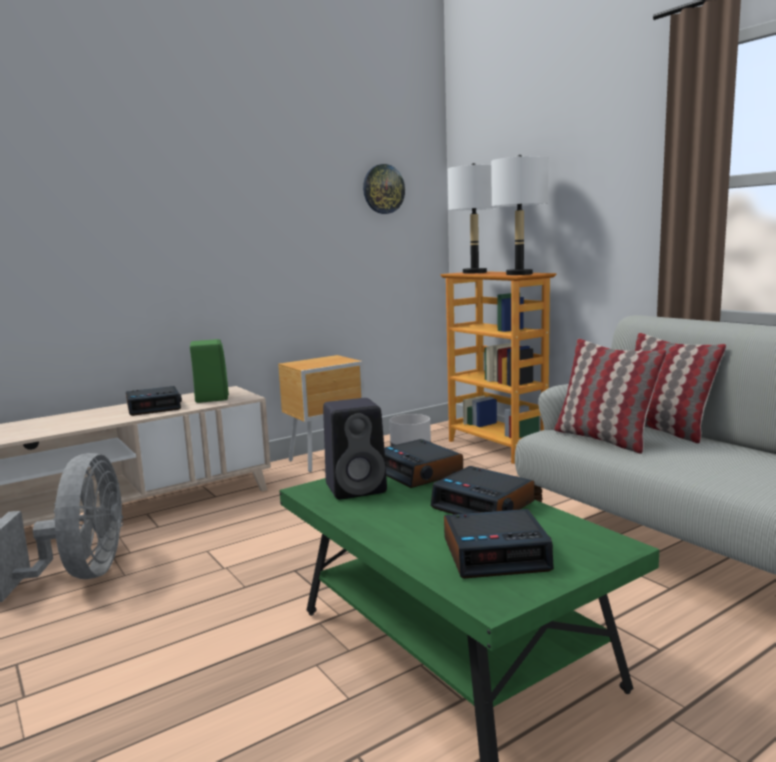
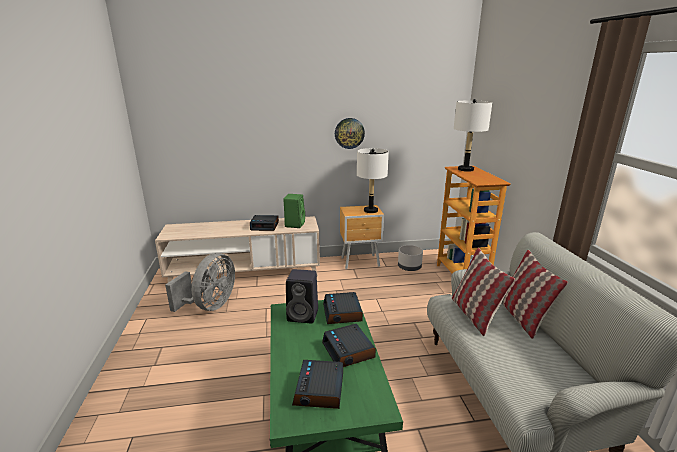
camera: 25 degrees right, 10 degrees up
wall clock [363,164,405,214] -> wall clock moved to [335,118,365,149]
alarm clock [444,509,554,579] -> alarm clock turned 75 degrees clockwise [292,360,343,409]
white table lamp [491,155,549,275] -> white table lamp moved to [357,148,389,213]

